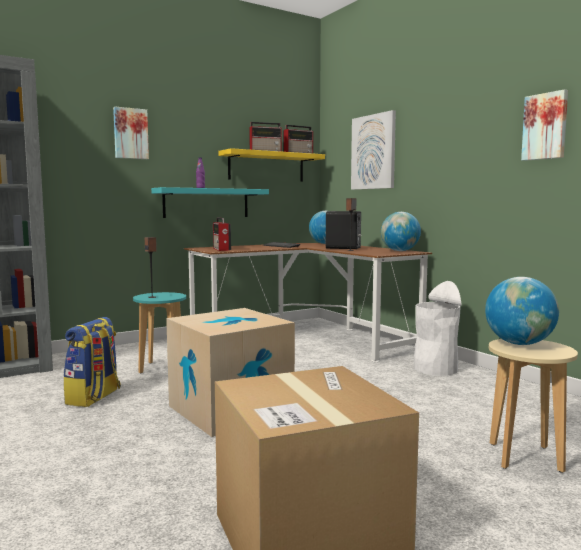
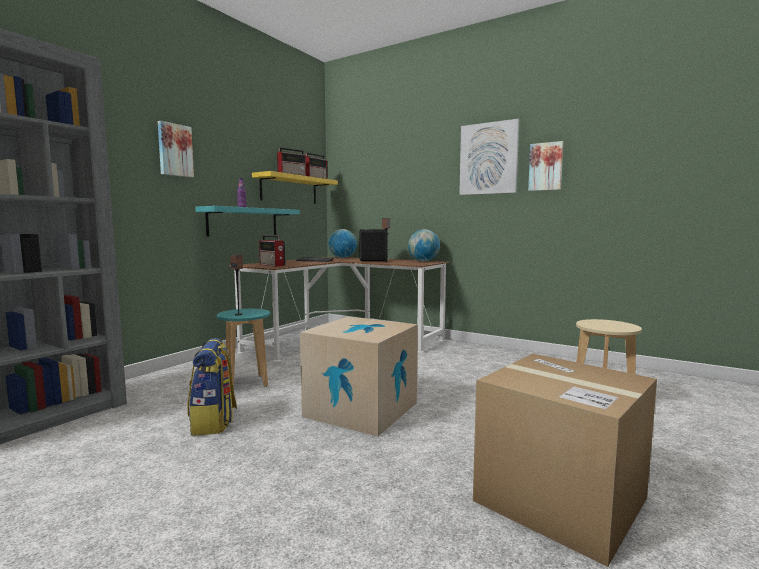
camera: 25 degrees left, 0 degrees up
picture [351,110,396,190] -> picture moved to [459,119,519,195]
white trash can [414,281,461,376] -> none
globe [485,277,559,345] -> none

